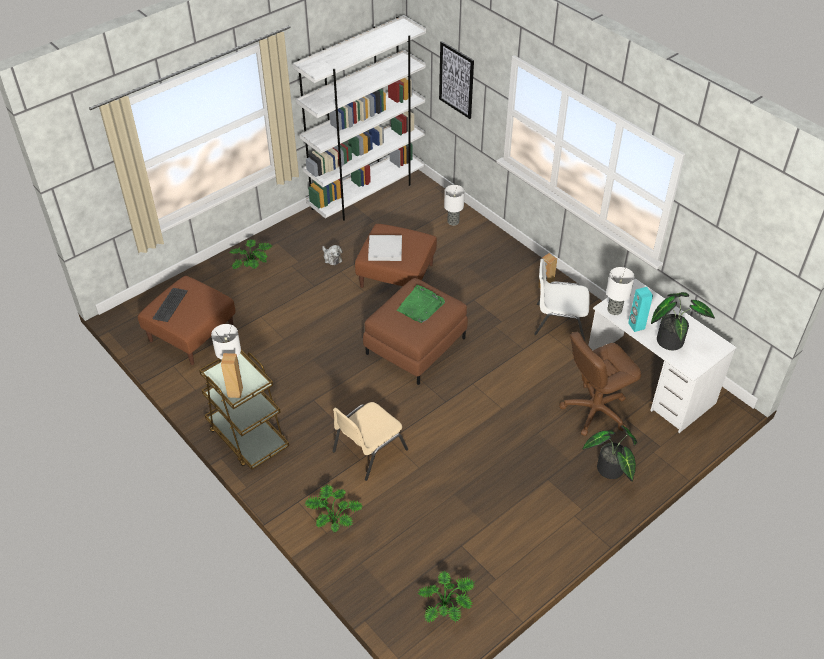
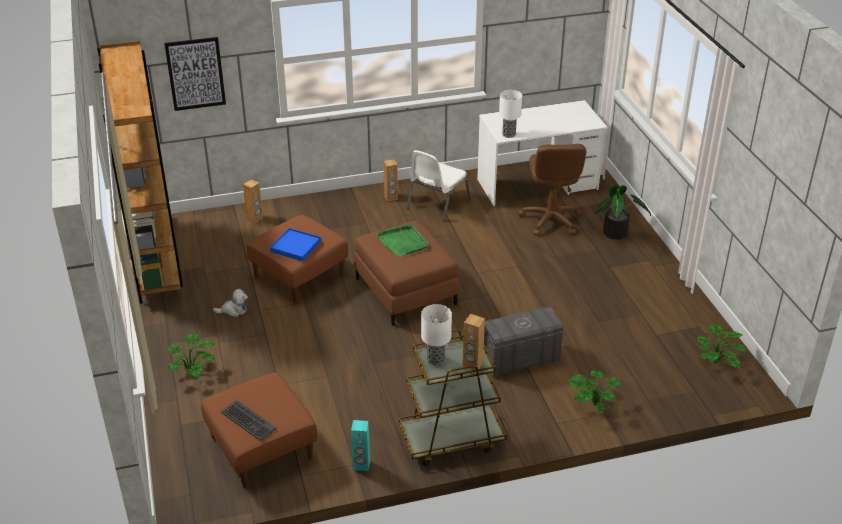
camera: 65 degrees left, 10 degrees down
white bookcase [292,15,426,221] -> brown bookcase [97,41,183,304]
beige chair [333,402,408,481] -> grey storage box [484,307,565,376]
white tray [368,235,402,261] -> blue tray [270,228,321,261]
table lamp [444,185,465,226] -> brown speaker [243,180,263,223]
turquoise speaker [628,287,653,332] -> turquoise speaker moved to [351,420,370,471]
potted plant [651,292,715,350] -> none

